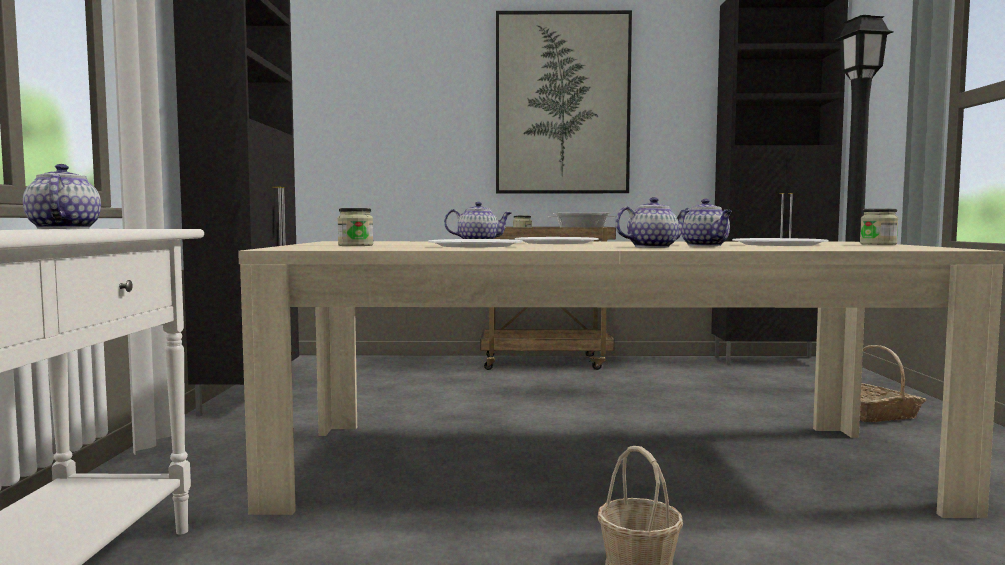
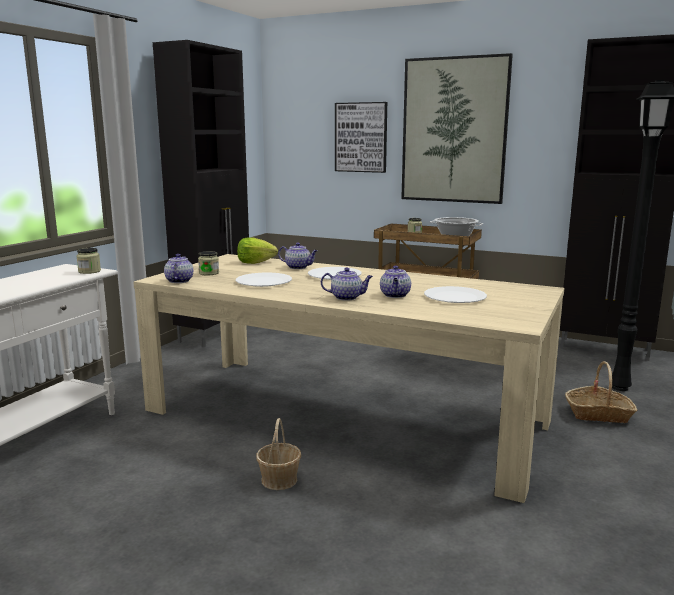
camera: 25 degrees right, 10 degrees up
teapot [23,164,101,229] -> teapot moved to [164,254,193,283]
jar [860,209,898,245] -> jar moved to [77,248,101,274]
none -> lettuce [237,237,278,264]
none -> picture [335,102,387,173]

